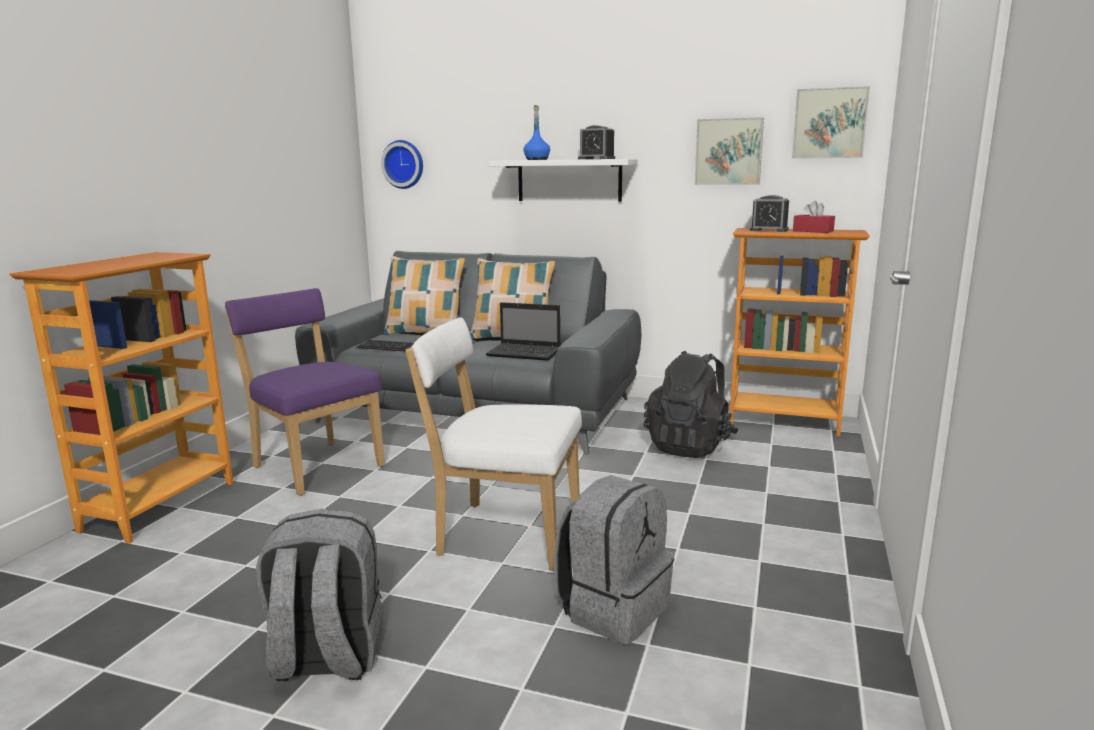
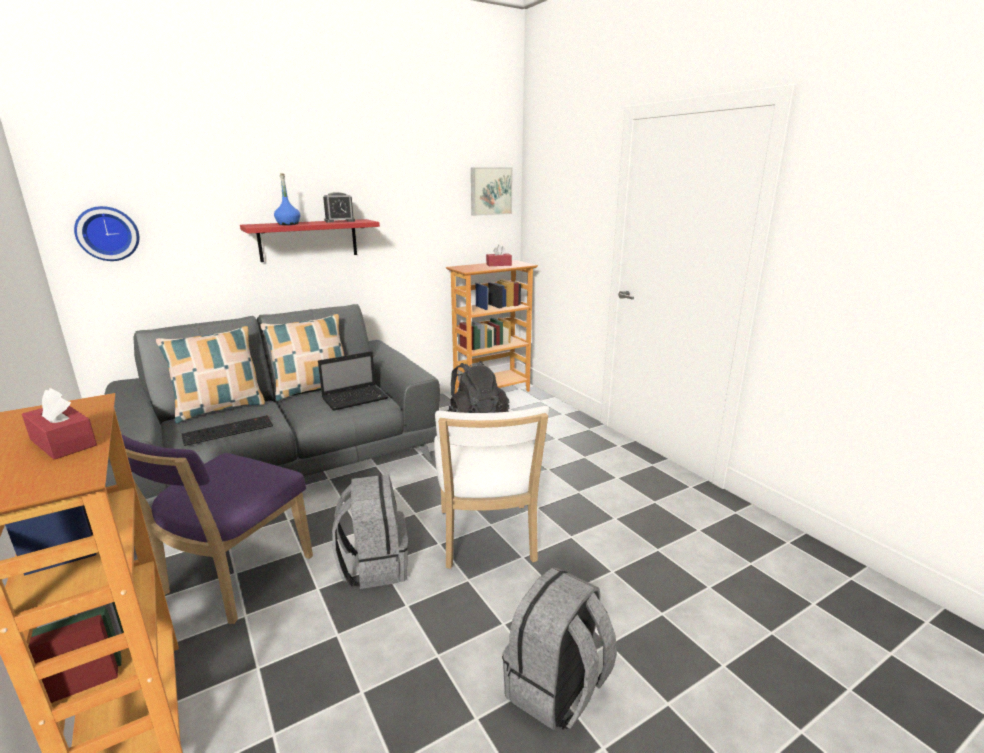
camera: 50 degrees left, 5 degrees up
purple chair [225,288,385,496] -> purple chair turned 60 degrees counterclockwise [121,434,313,624]
white chair [406,317,582,571] -> white chair turned 60 degrees counterclockwise [434,406,549,569]
white shelf [488,159,638,202] -> red shelf [240,219,380,262]
grey backpack [554,475,674,644] -> grey backpack moved to [332,474,408,589]
picture [695,117,764,185] -> none
alarm clock [750,195,789,232] -> none
none -> red tissue box [22,388,97,459]

